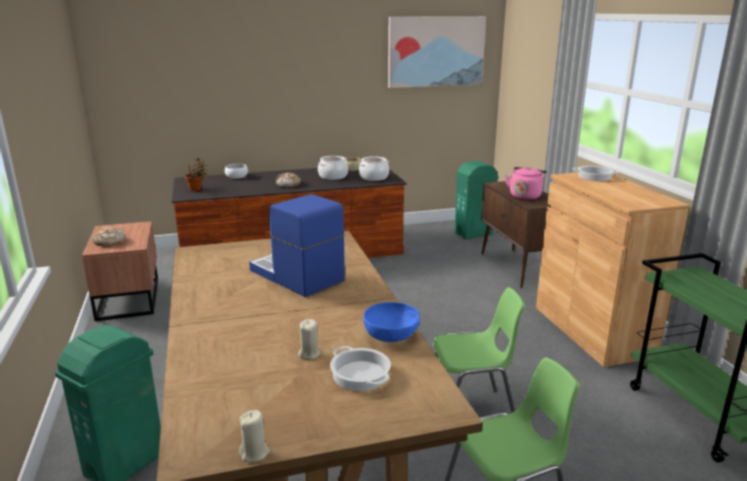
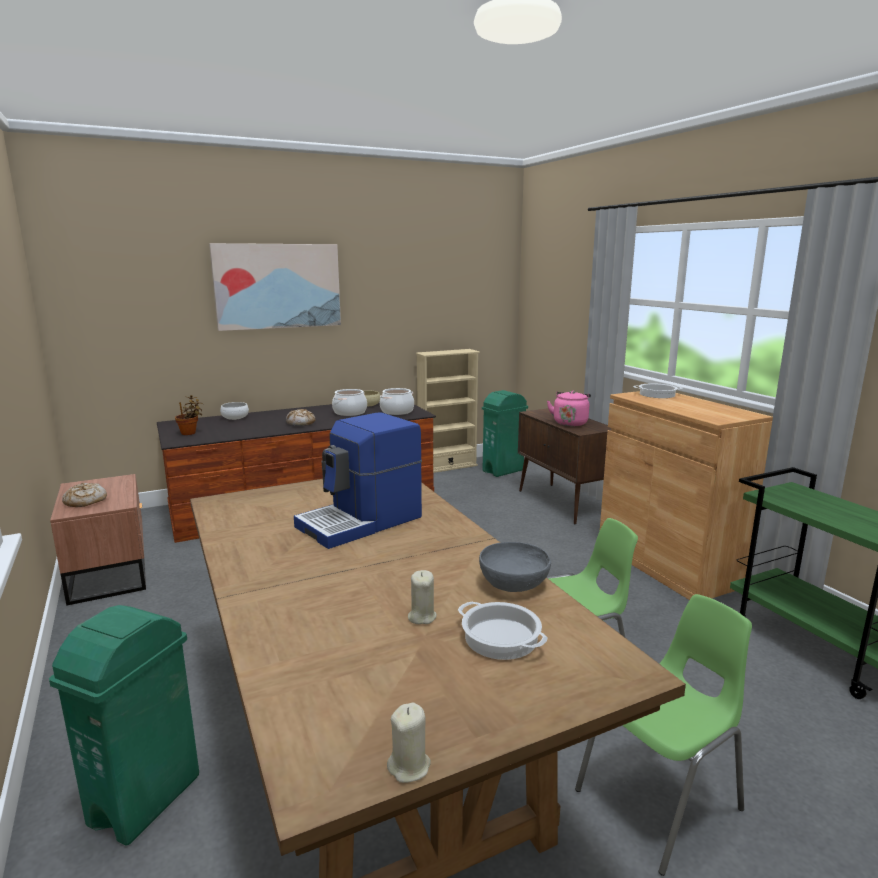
camera: 10 degrees left, 5 degrees down
coffee machine [249,194,345,297] -> coffee machine turned 75 degrees counterclockwise [294,412,422,549]
blue bowl [363,302,420,342] -> grey bowl [479,542,551,592]
picture [388,16,486,88] -> picture moved to [209,243,341,331]
none -> beige bookcase [416,349,480,473]

